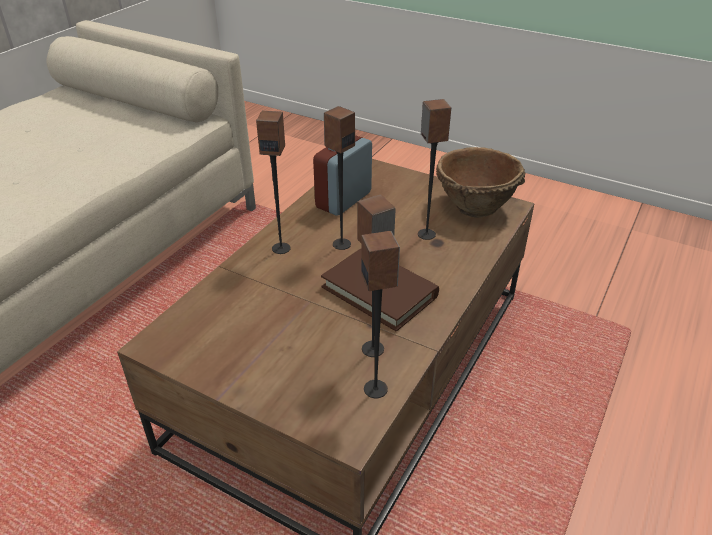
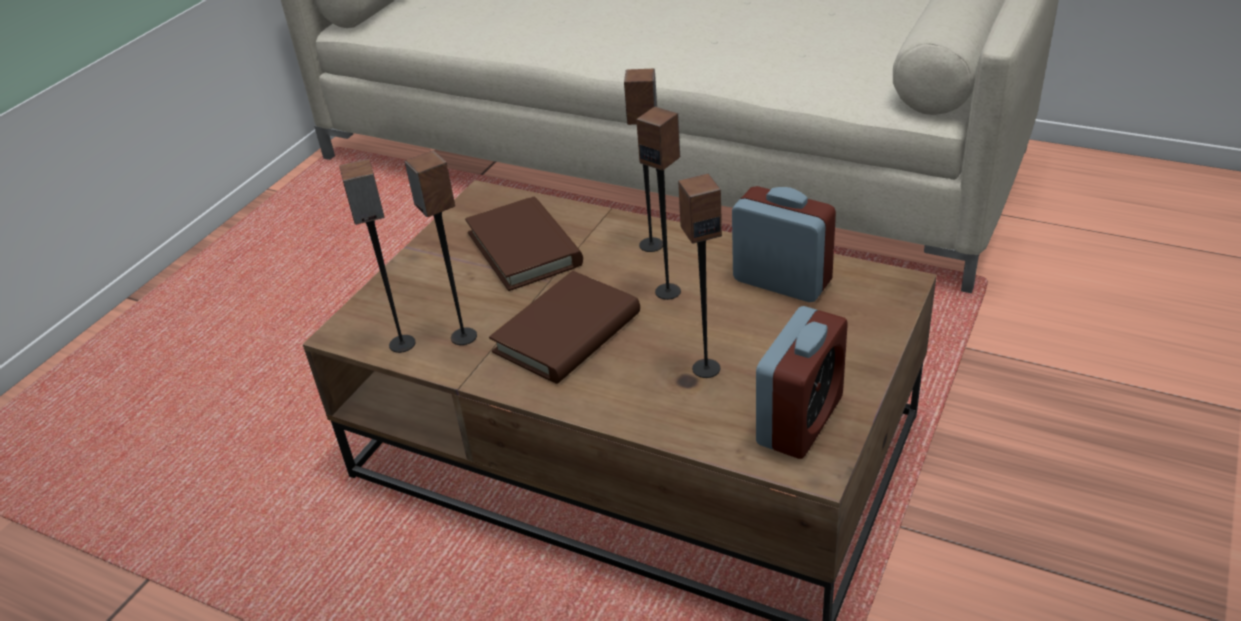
camera: 90 degrees right, 0 degrees up
brown bowl [436,147,525,218] -> alarm clock [756,306,848,459]
none -> brown book [465,197,583,291]

